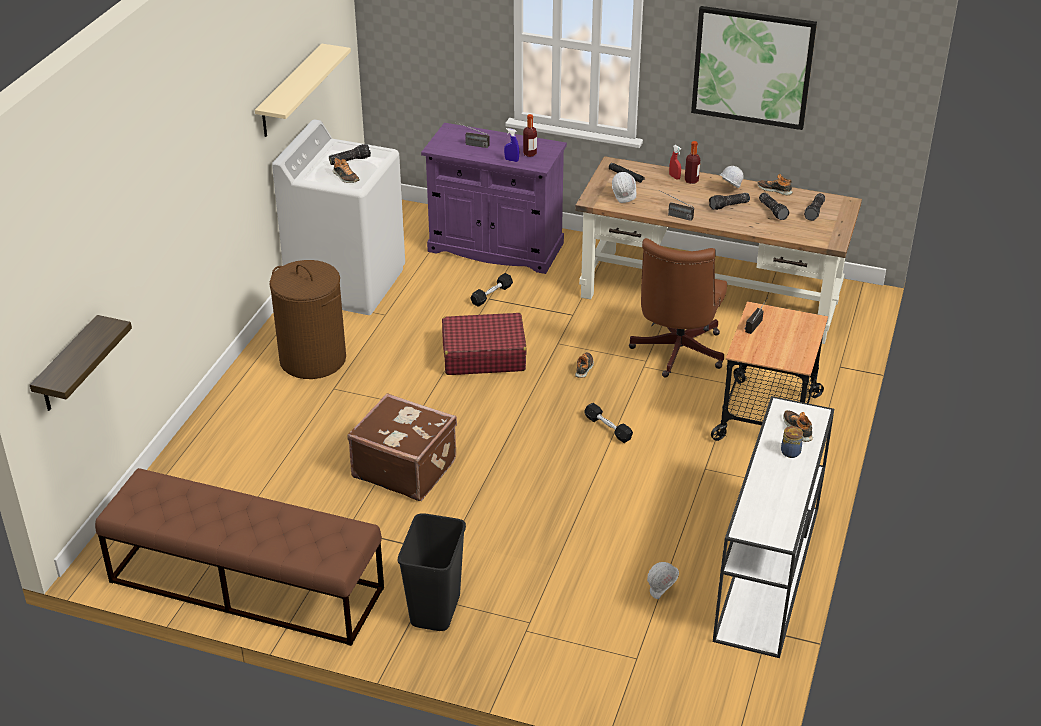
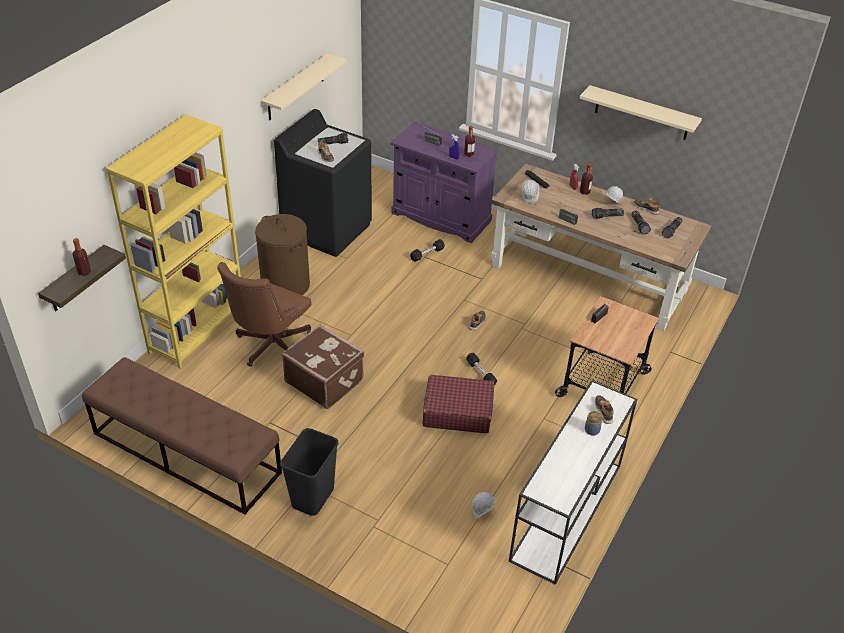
camera: 10 degrees right, 5 degrees up
white washing machine [272,120,405,315] -> black washing machine [274,109,372,257]
red suitcase [442,313,527,375] -> red suitcase moved to [423,375,494,433]
brown office chair [629,238,727,378] -> brown office chair moved to [217,262,312,367]
picture [691,6,817,130] -> beige shelf [579,85,702,140]
none -> bottle [73,238,91,276]
none -> yellow bookcase [106,115,241,369]

